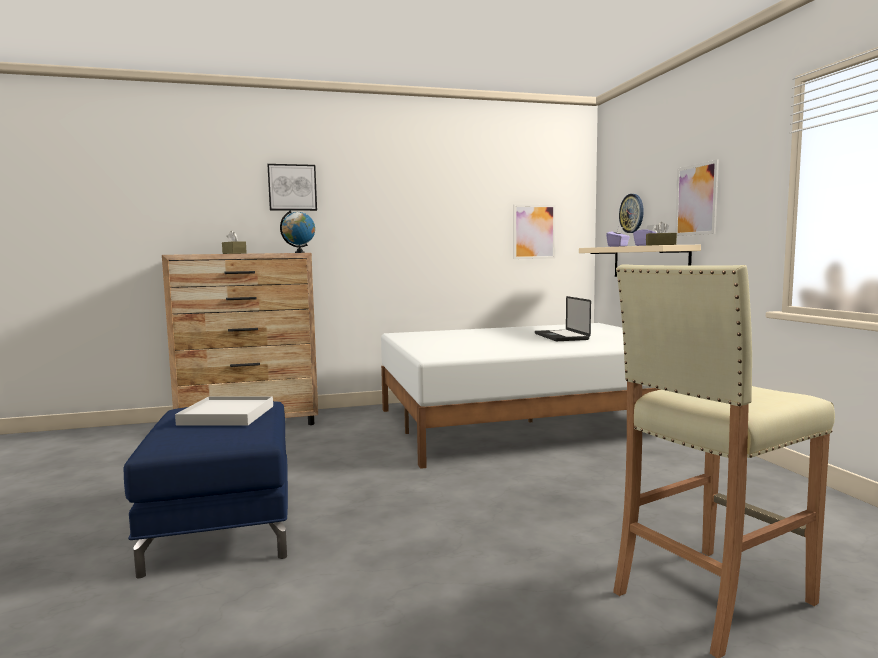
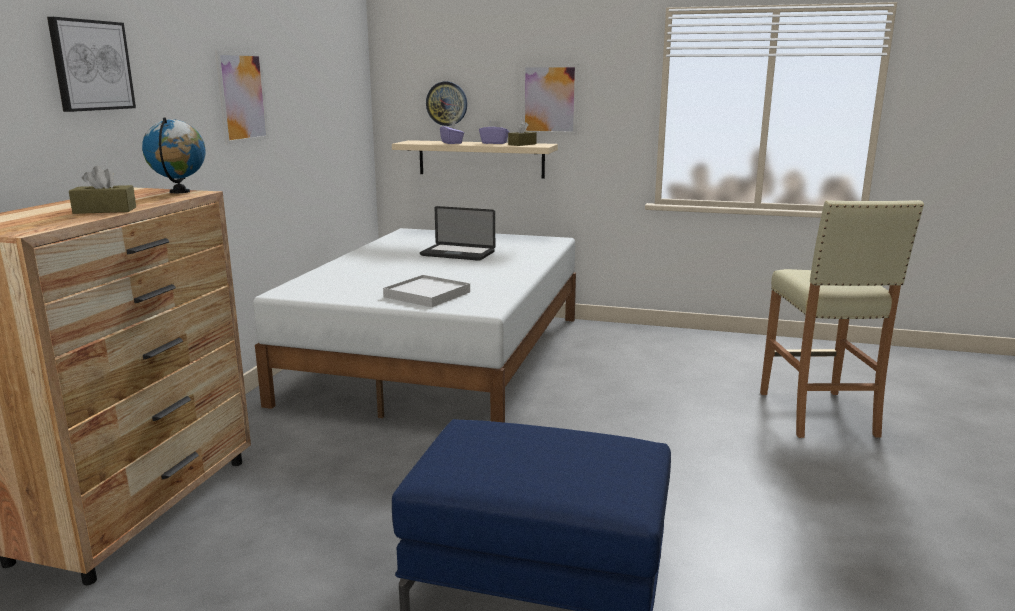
camera: 60 degrees left, 10 degrees up
white tray [175,396,273,426] -> white tray moved to [383,275,470,307]
picture [513,204,556,259] -> picture moved to [215,50,269,145]

